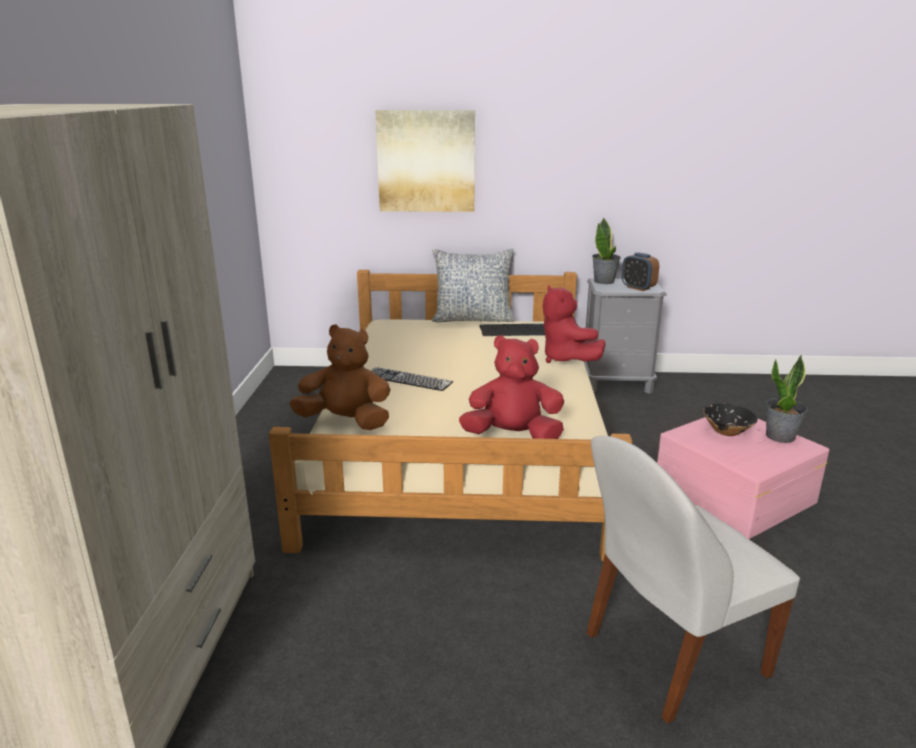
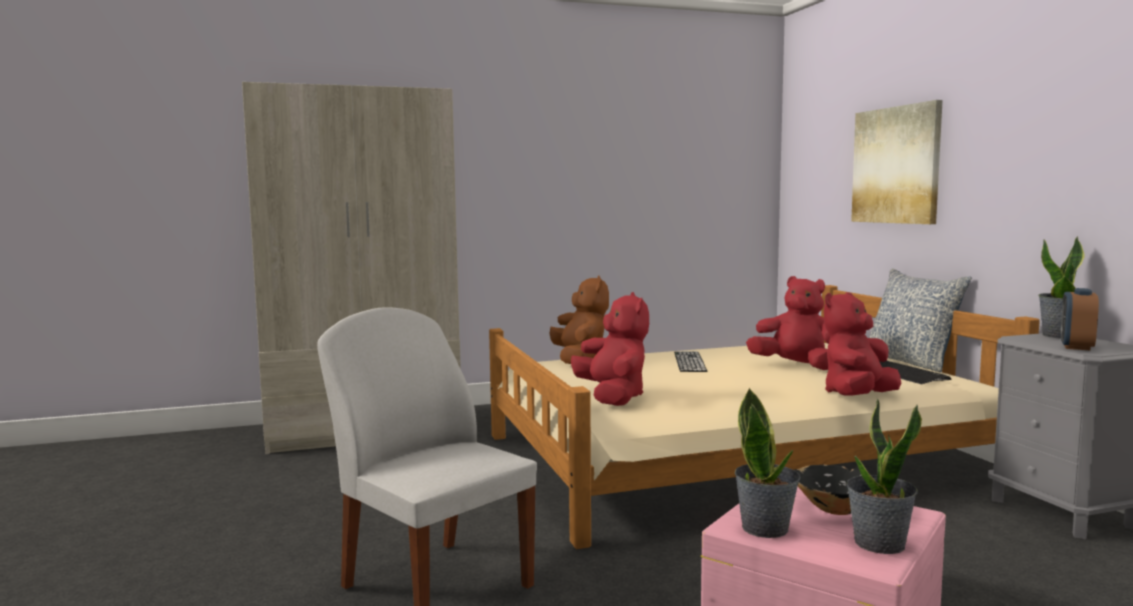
camera: 70 degrees right, 15 degrees down
none -> potted plant [735,387,800,538]
none -> red plush toy [746,276,830,370]

